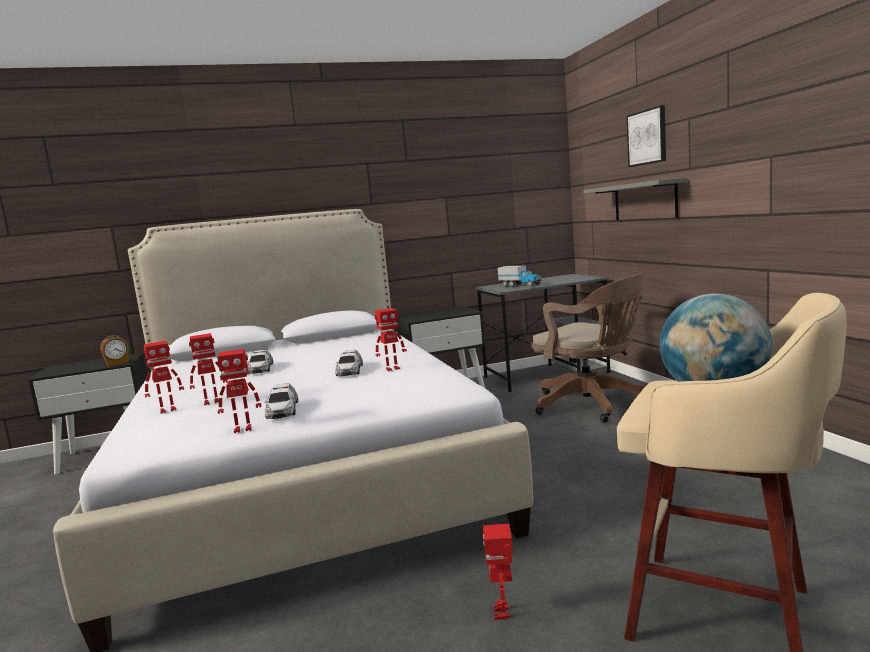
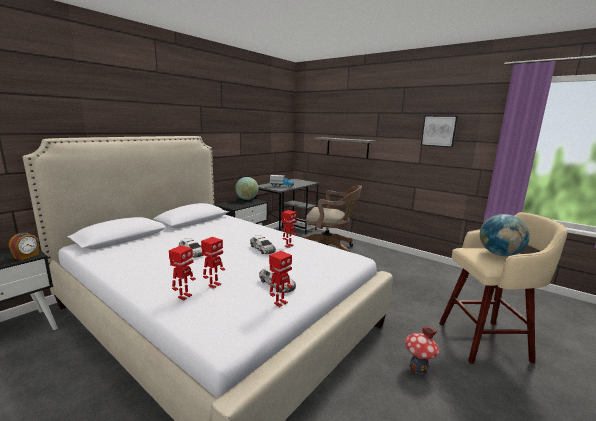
camera: 35 degrees left, 5 degrees up
toy robot [483,524,513,620] -> toy house [405,326,440,375]
picture [627,105,666,167] -> picture moved to [421,116,458,147]
none -> globe [235,177,258,200]

